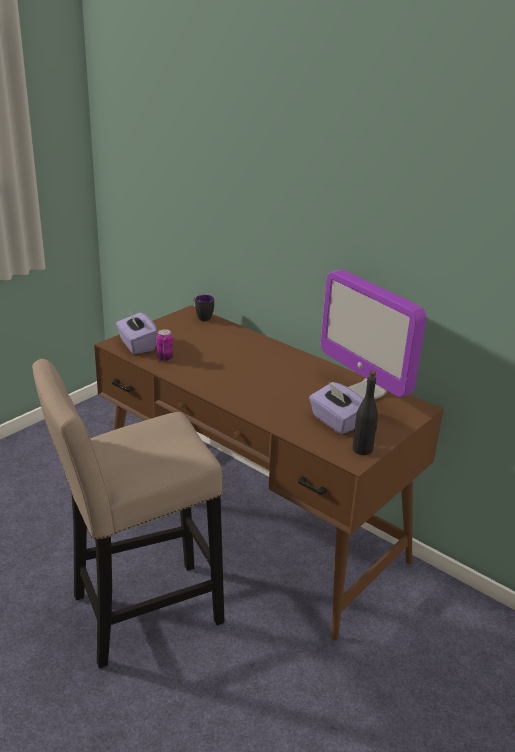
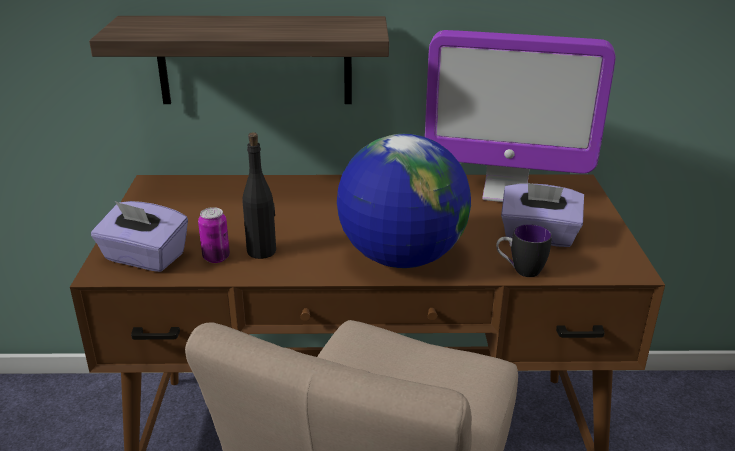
camera: 40 degrees left, 0 degrees up
mug [193,295,214,321] -> mug moved to [496,224,552,277]
black bottle [353,370,378,455] -> black bottle moved to [243,132,276,259]
none -> shelf [89,16,389,104]
none -> globe [337,134,471,268]

